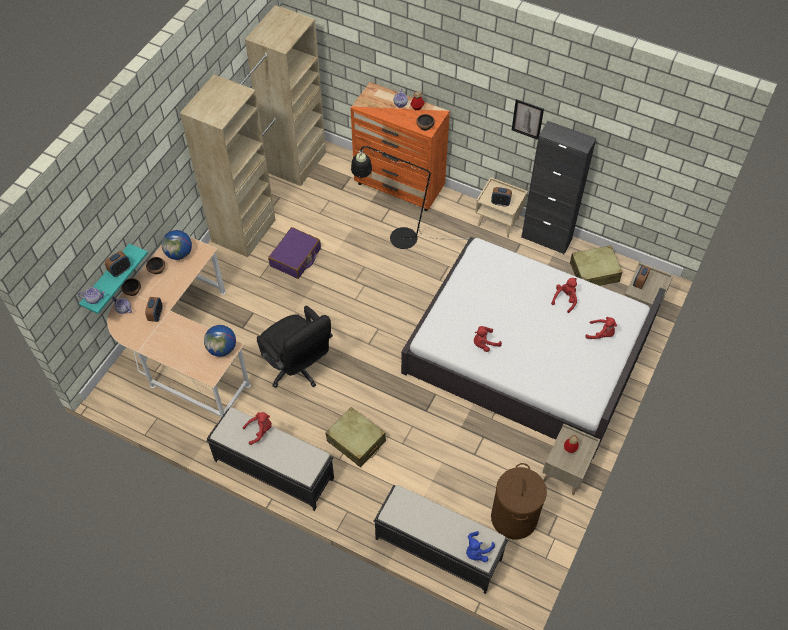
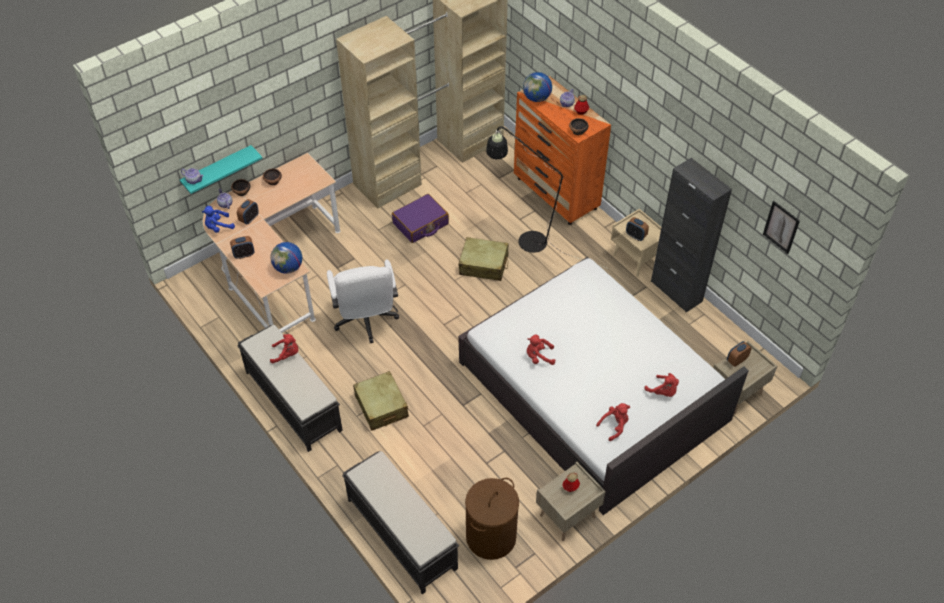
camera: 25 degrees right, 5 degrees down
alarm clock [105,251,131,277] -> alarm clock moved to [230,236,255,259]
globe [162,230,192,260] -> globe moved to [523,72,552,102]
black office chair [257,306,333,388] -> white office chair [327,259,399,343]
blue plush toy [466,531,495,562] -> blue plush toy moved to [202,206,235,233]
picture [512,99,544,140] -> picture moved to [763,201,800,254]
red plush toy [551,278,577,313] -> red plush toy moved to [596,403,630,441]
beige suitcase [570,245,622,286] -> beige suitcase moved to [459,237,509,281]

